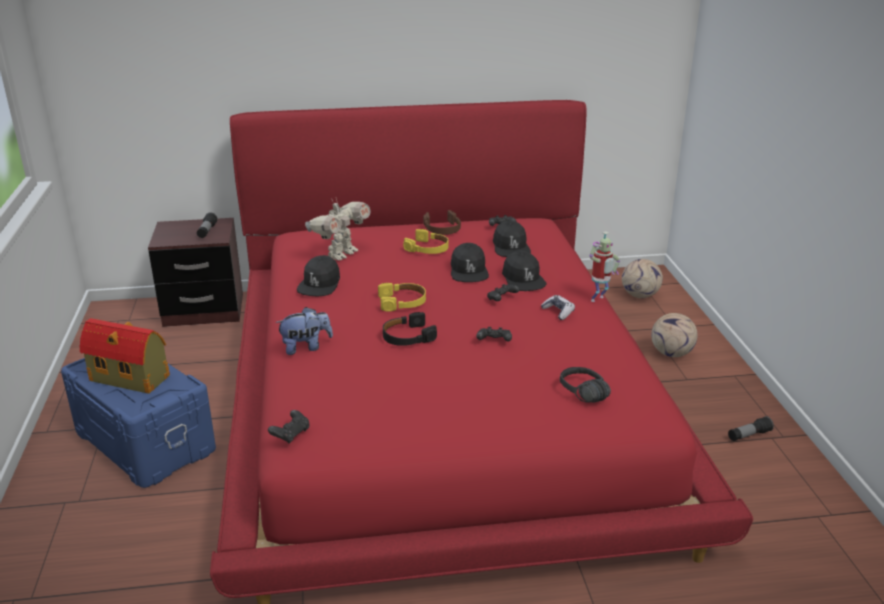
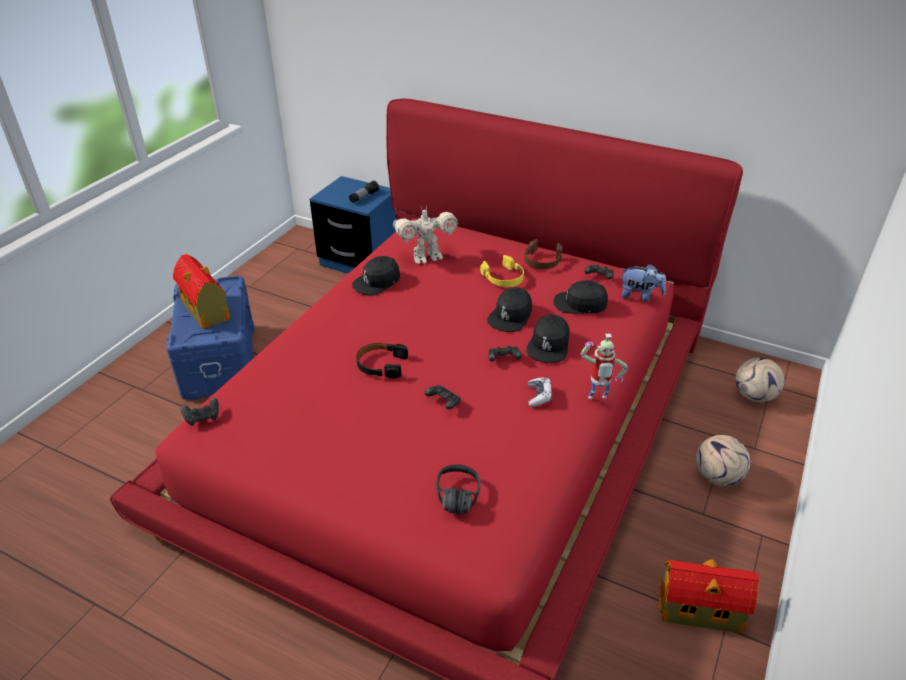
camera: 35 degrees right, 10 degrees up
brown nightstand [148,218,243,327] -> blue nightstand [310,176,396,274]
plush toy [275,307,333,355] -> plush toy moved to [621,264,666,302]
yellow headphones [378,283,426,311] -> none
black cap [493,221,531,257] -> black cap turned 75 degrees clockwise [553,280,608,314]
flashlight [728,416,774,441] -> toy house [659,559,759,633]

